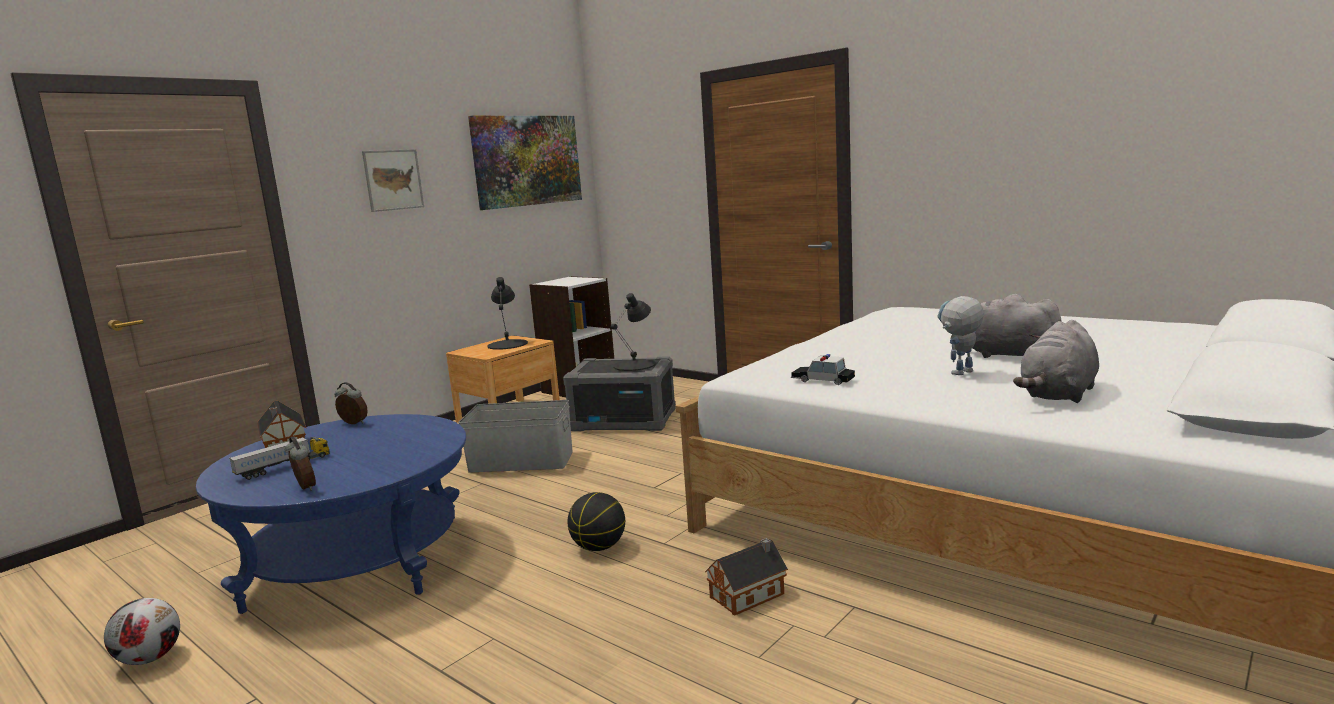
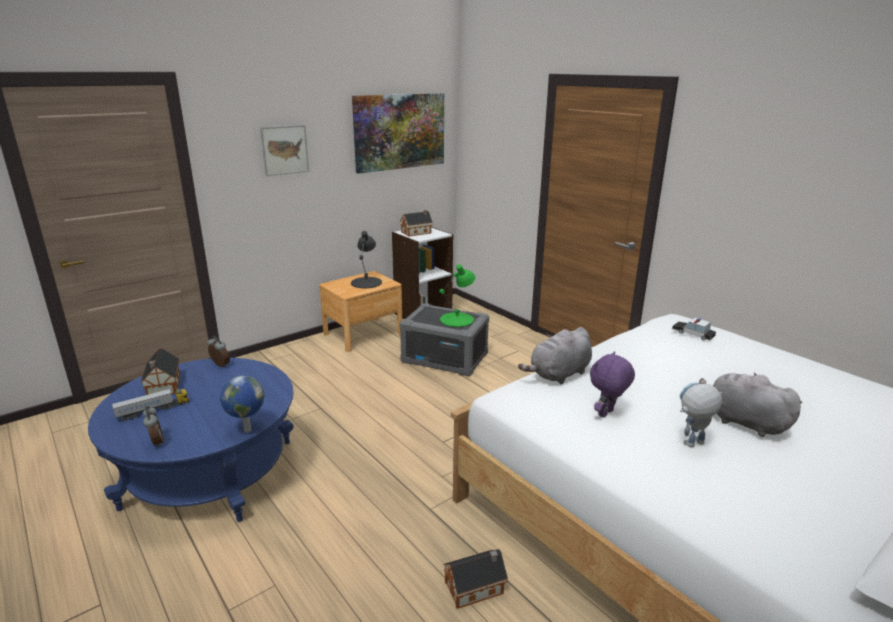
camera: 10 degrees right, 10 degrees up
football [104,598,180,665] -> none
grey storage box [458,400,573,472] -> none
basketball [567,492,625,551] -> none
black table lamp [611,293,656,371] -> green table lamp [439,264,475,327]
toy car [791,354,855,385] -> toy car moved to [672,318,716,341]
grey plush toy [1013,320,1099,403] -> grey plush toy moved to [518,327,592,384]
none -> globe [220,376,264,433]
none -> toy house [400,210,433,237]
none -> purple plush toy [590,351,635,418]

